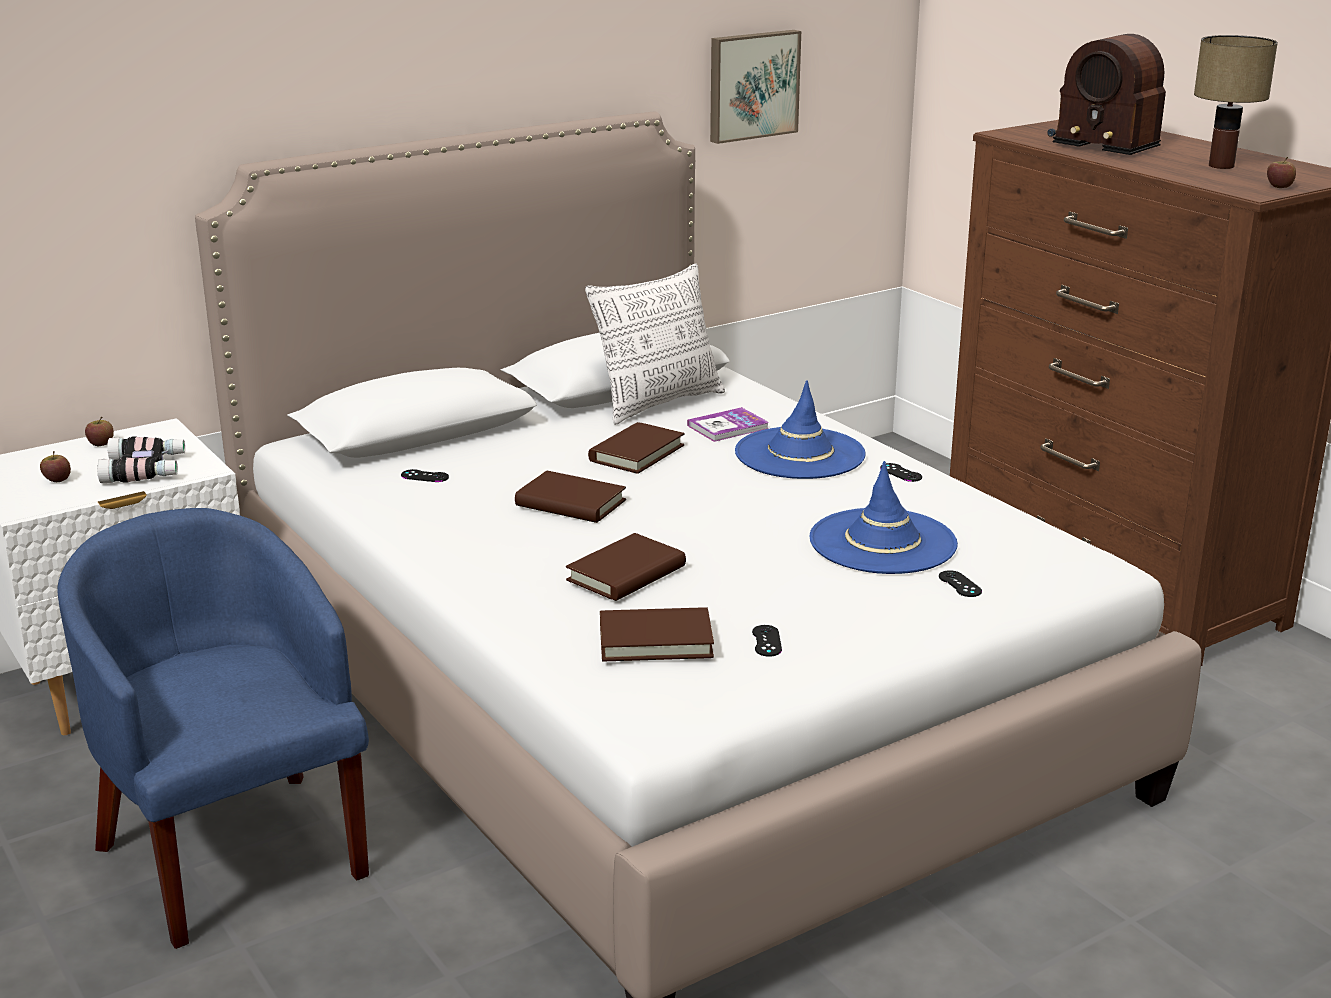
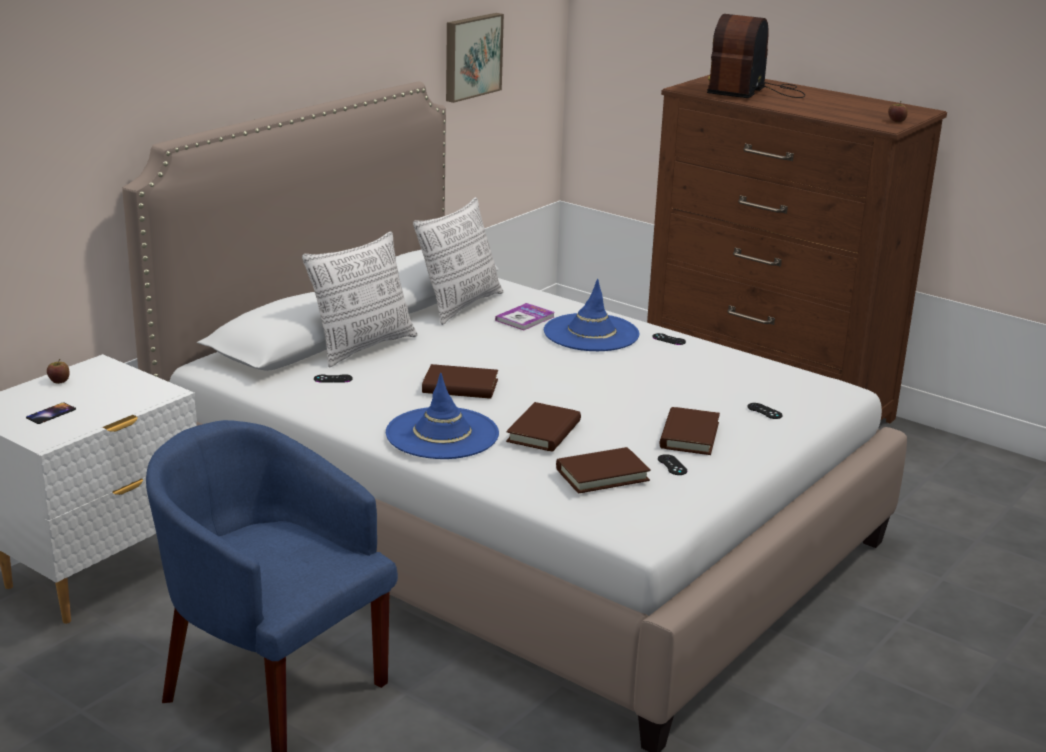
camera: 20 degrees left, 0 degrees up
apple [40,451,71,482] -> phone [26,402,76,424]
binoculars [97,436,185,483] -> none
brown book [588,422,684,474] -> brown book moved to [660,407,720,455]
blue hat [810,461,958,574] -> blue hat moved to [386,373,499,459]
radio [1047,34,1166,155] -> radio turned 90 degrees clockwise [707,14,805,98]
table lamp [1194,35,1278,169] -> none
none -> pillow [302,231,417,367]

